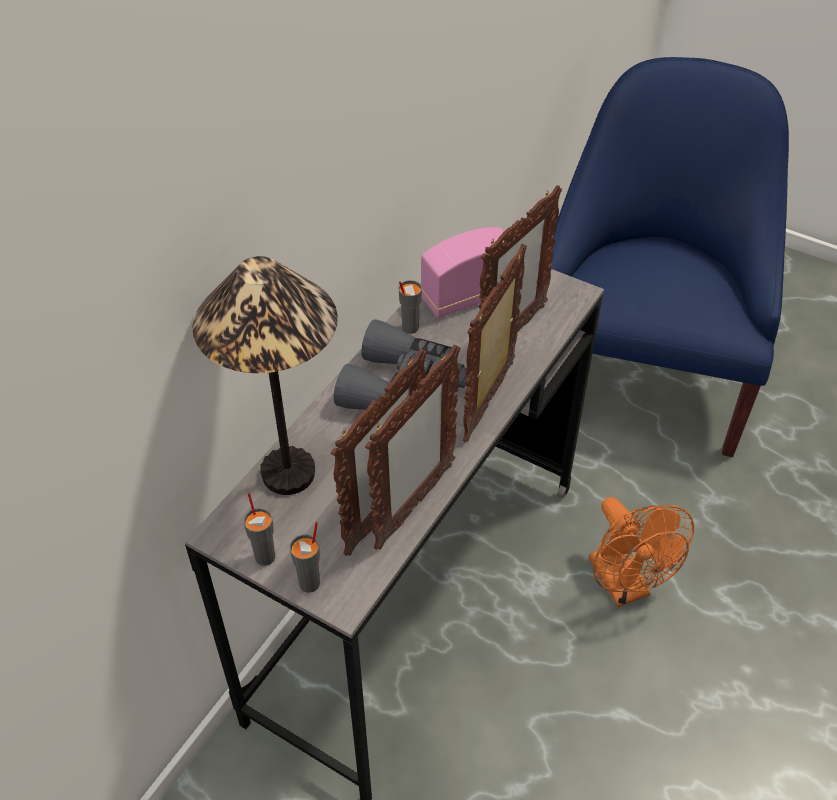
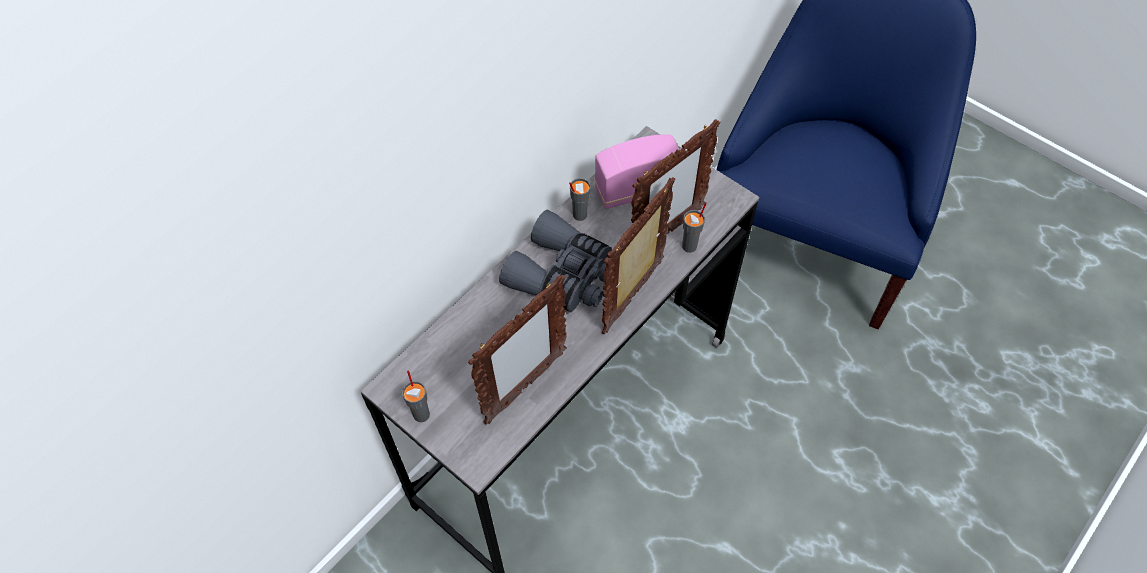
camera: 10 degrees right, 10 degrees up
table lamp [192,256,338,495] -> none
grey cup [290,522,320,593] -> grey cup moved to [682,202,707,253]
picture frame [365,344,460,550] -> none
orange fan [589,497,694,607] -> none

